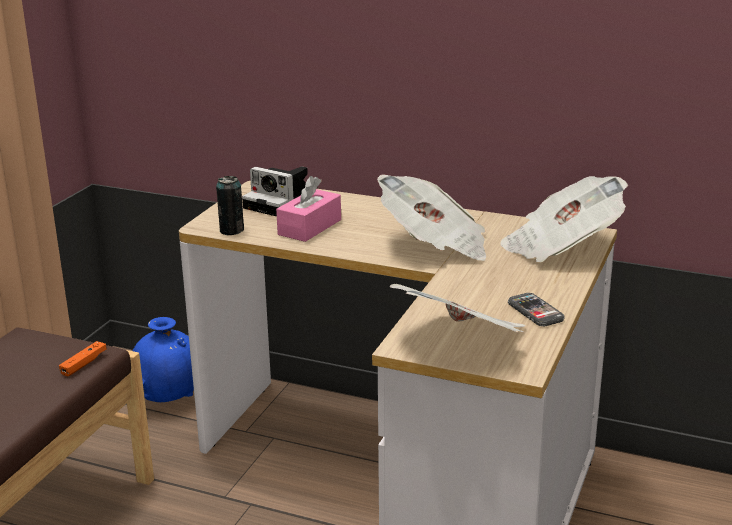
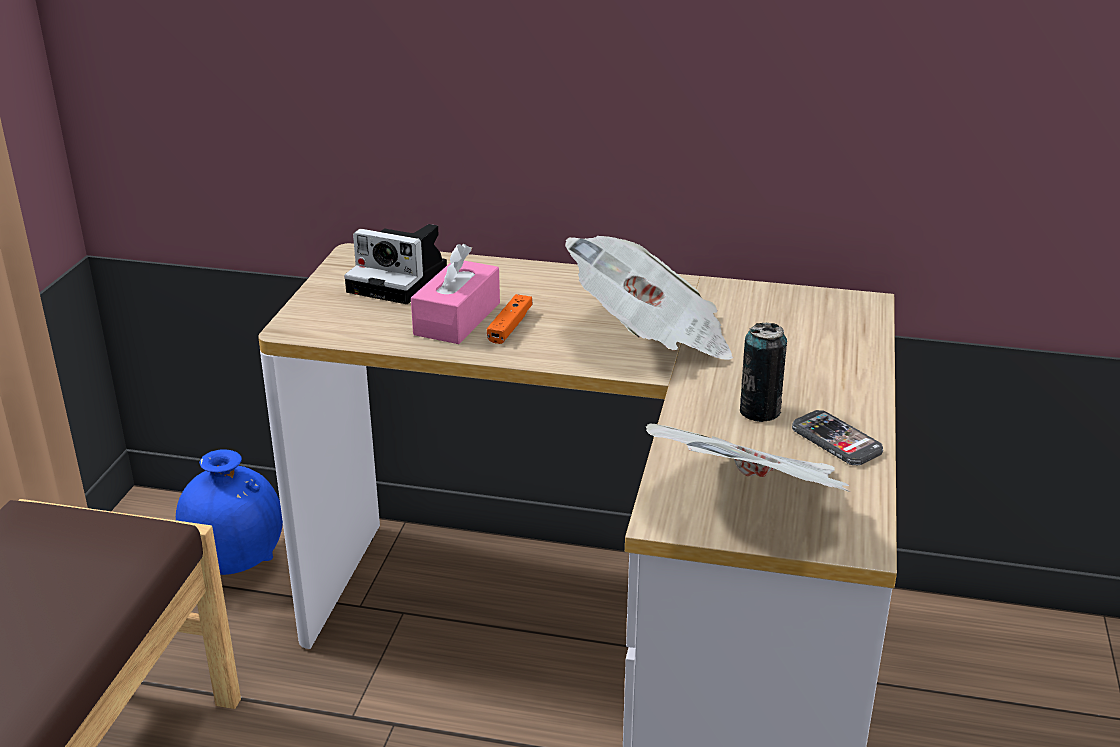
camera: 10 degrees left, 5 degrees up
orange game controller [59,341,107,376] -> orange game controller moved to [487,294,533,344]
can [216,176,244,235] -> can moved to [740,323,787,422]
newspaper [500,176,628,262] -> none

